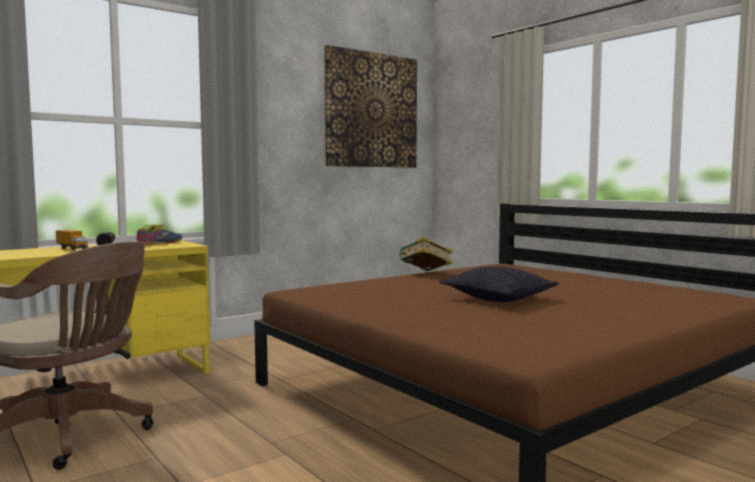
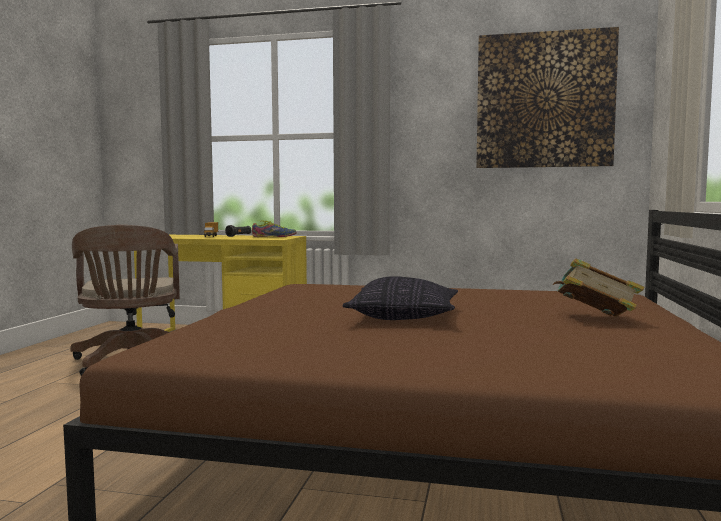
camera: 50 degrees right, 0 degrees up
book [399,237,453,271] -> book moved to [553,258,644,317]

